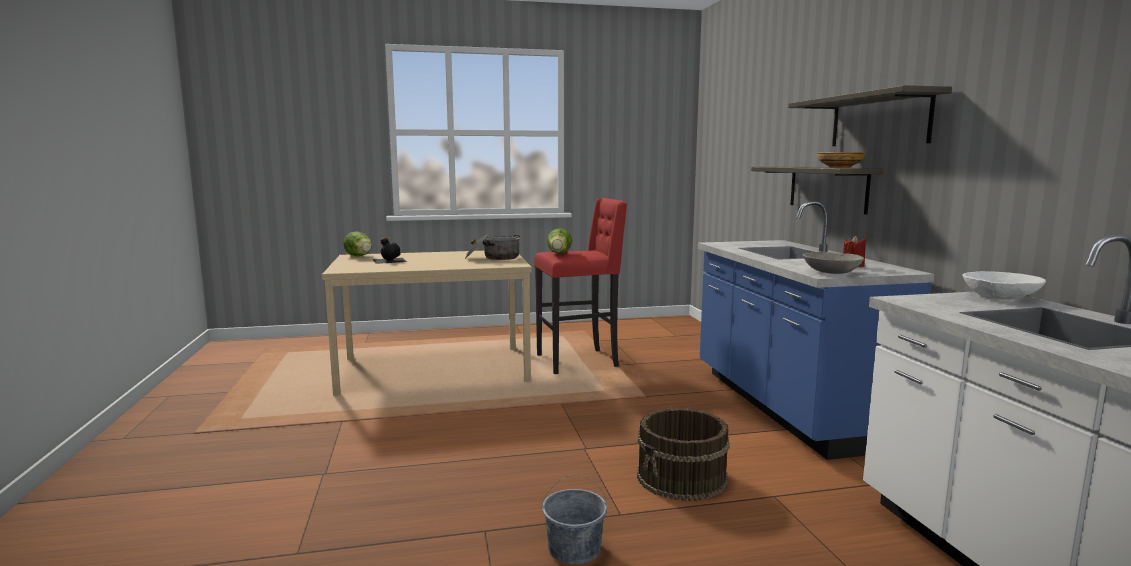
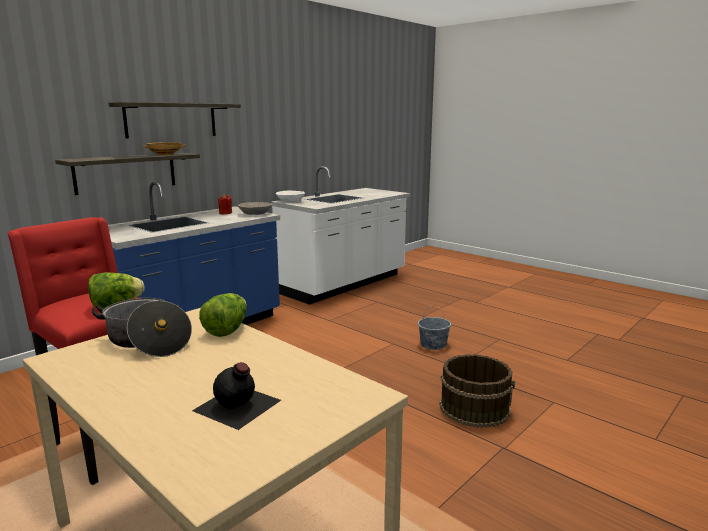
camera: 125 degrees left, 5 degrees up
lettuce [343,232,372,256] -> lettuce moved to [199,293,247,337]
brown bucket [637,408,730,501] -> brown bucket moved to [439,354,515,428]

